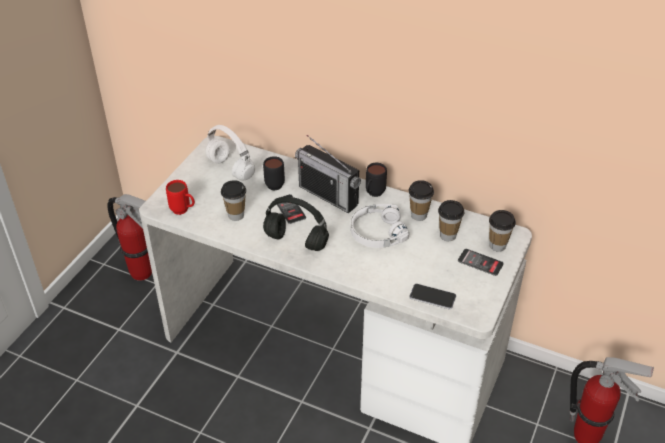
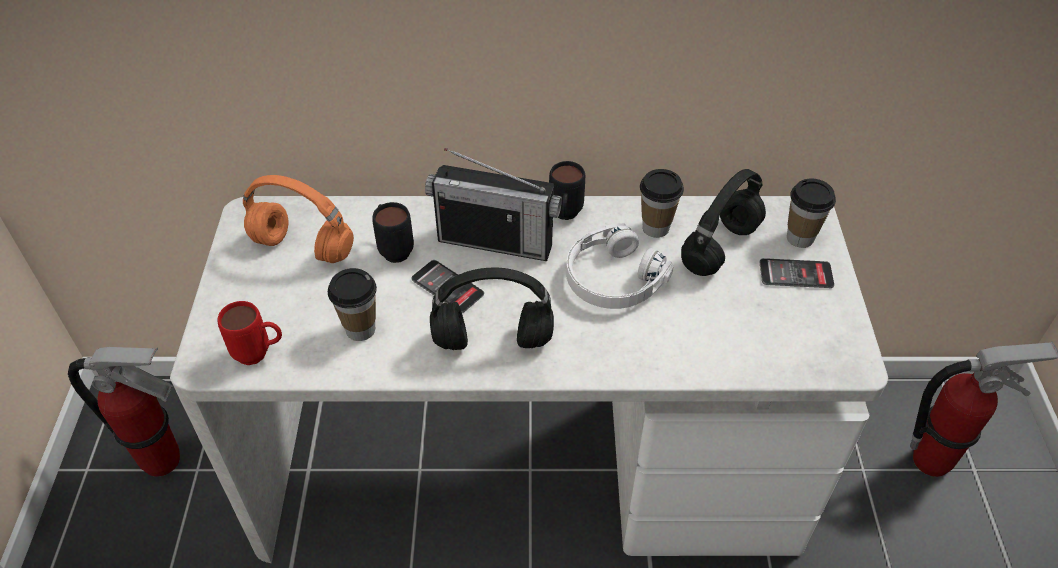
camera: 25 degrees left, 5 degrees up
white headphones [206,125,255,180] -> orange headphones [243,175,354,263]
phone [409,284,456,310] -> none
cup [438,200,464,241] -> black headphones [681,169,766,276]

